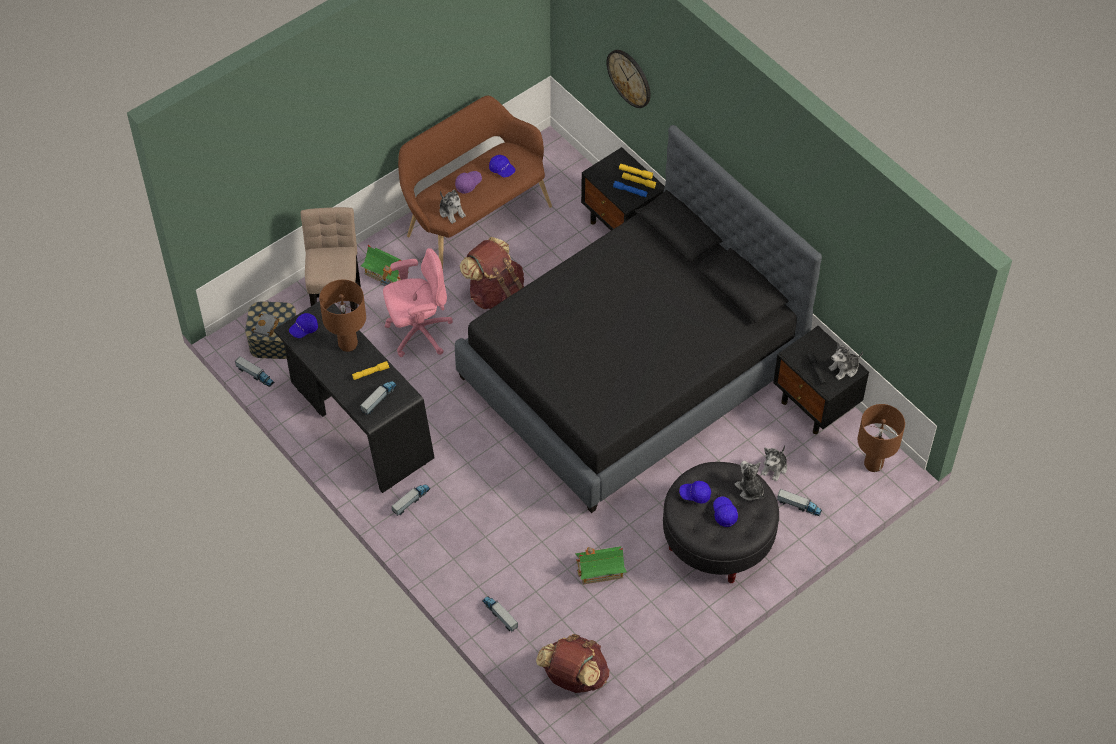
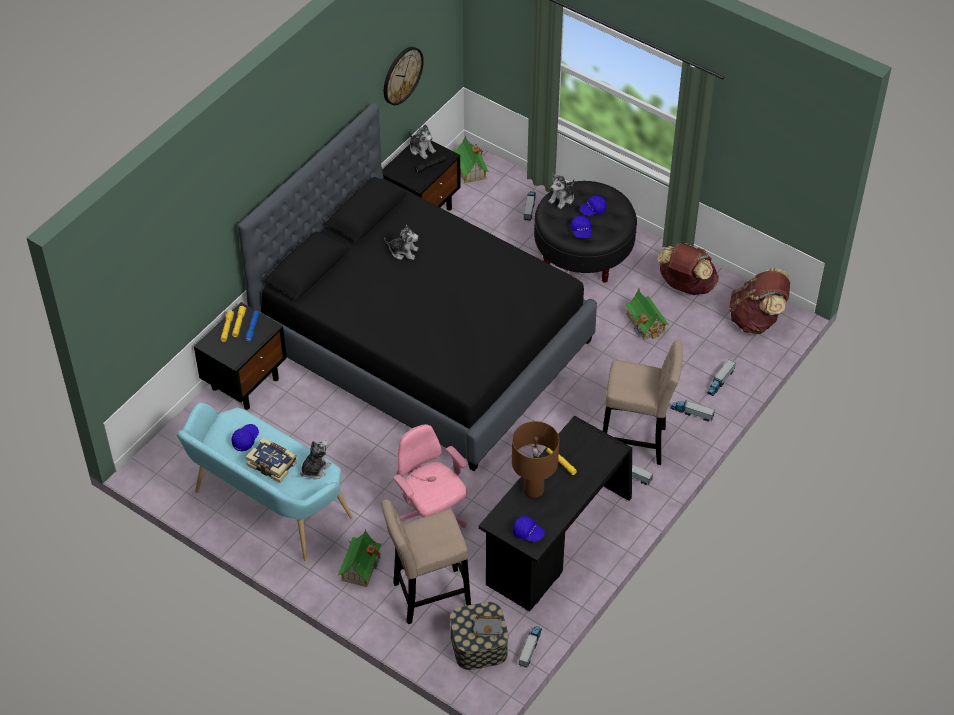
camera: 105 degrees left, 5 degrees down
toy truck [360,381,397,415] -> toy truck moved to [670,400,715,422]
brown bench [398,96,552,269] -> turquoise bench [177,403,353,561]
purple cap [455,171,482,194] -> book [246,438,297,482]
brown backpack [460,237,524,310] -> brown backpack moved to [657,243,719,295]
wall clock [606,50,651,108] -> wall clock moved to [384,47,424,105]
plush toy [761,445,787,481] -> plush toy moved to [384,225,419,260]
brown table lamp [858,404,905,472] -> toy house [452,136,489,183]
none -> beige stool [603,340,683,465]

